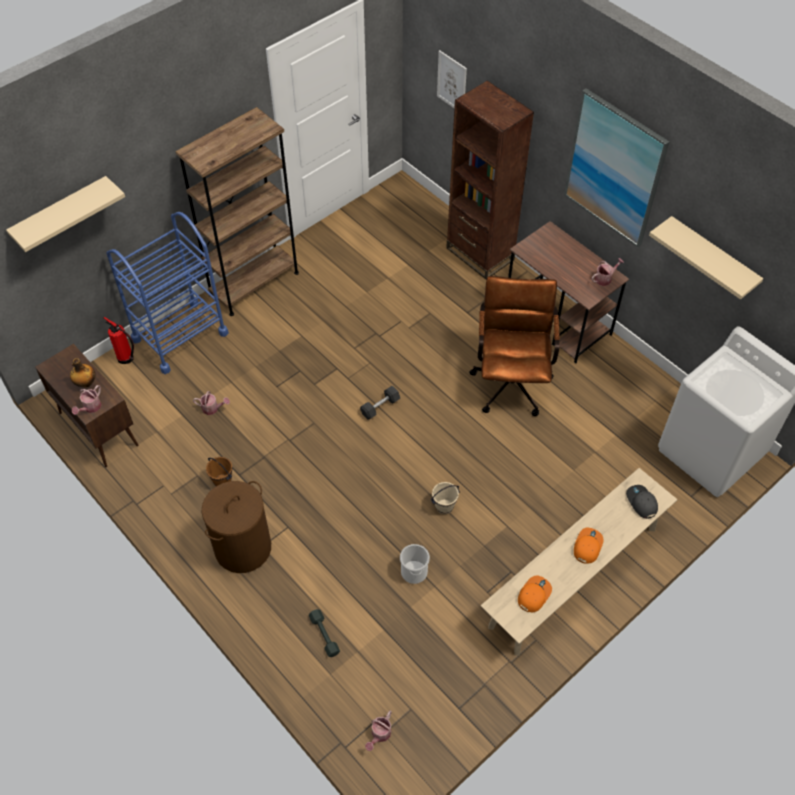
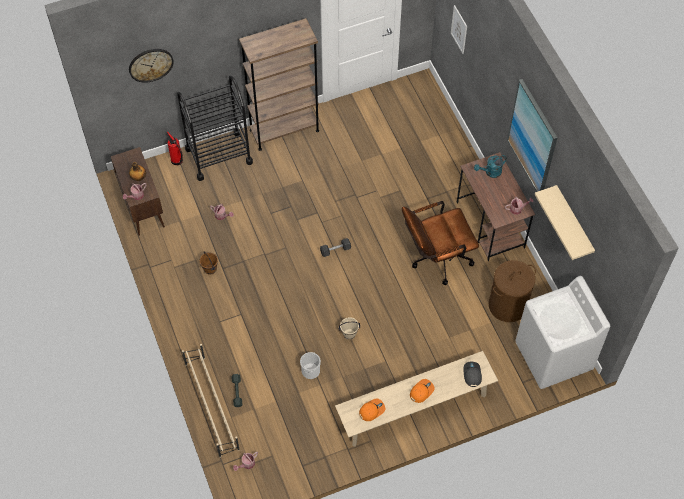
camera: 20 degrees right, 5 degrees up
beige shelf [6,176,125,252] -> wall clock [129,49,174,83]
blue cart [106,212,229,374] -> black cart [177,76,253,181]
brown laundry basket [202,481,271,573] -> brown laundry basket moved to [489,260,536,322]
brown bookcase [446,81,534,280] -> none
brown office chair [469,276,560,416] -> brown office chair turned 135 degrees counterclockwise [402,201,479,285]
none -> beige shoe rack [182,344,240,458]
none -> turquoise watering can [474,155,507,178]

